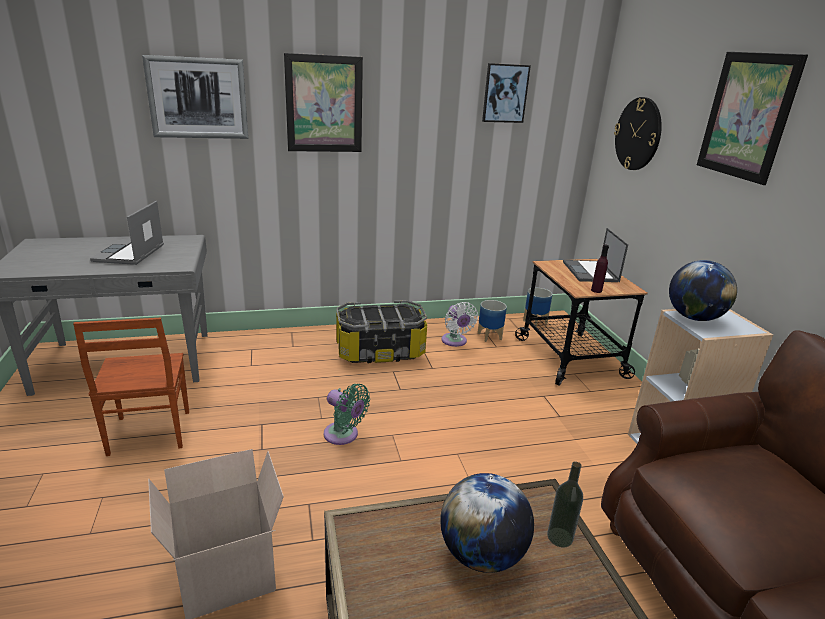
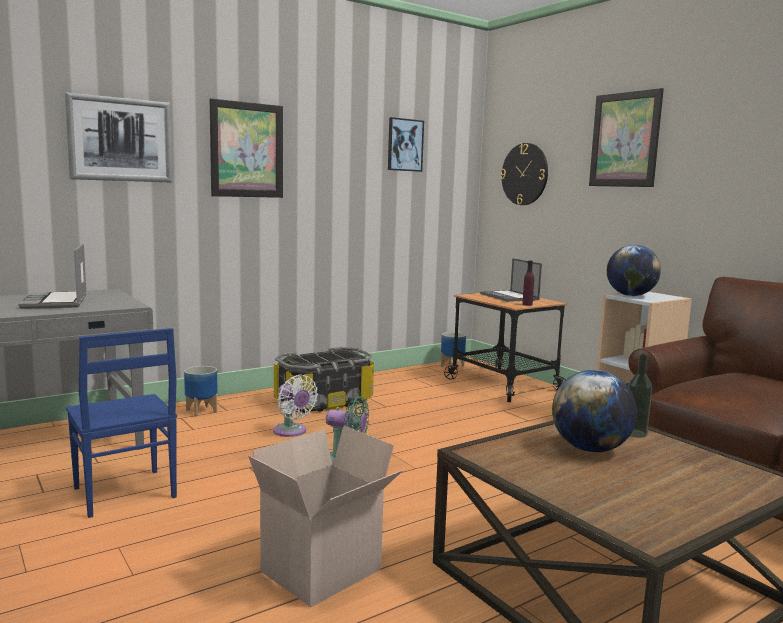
camera: 20 degrees left, 15 degrees down
brown chair [73,318,189,456] -> blue chair [66,328,177,518]
white fan [441,302,478,347] -> white fan moved to [273,374,318,437]
planter [478,300,507,342] -> planter moved to [184,366,218,417]

